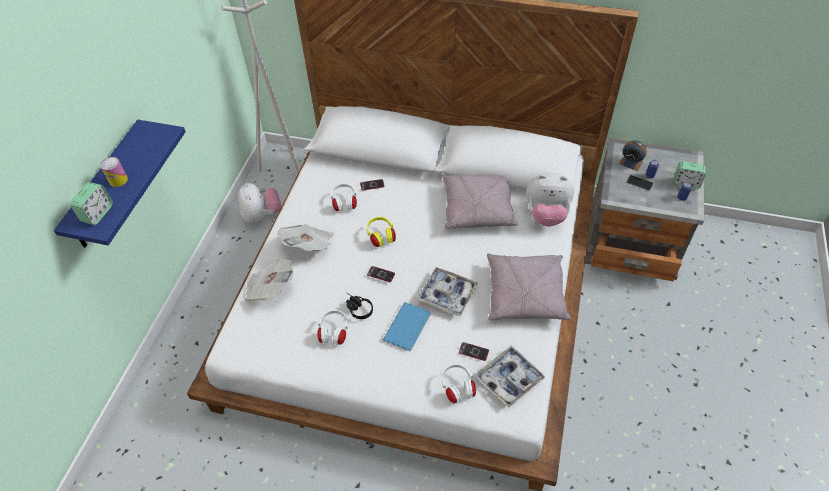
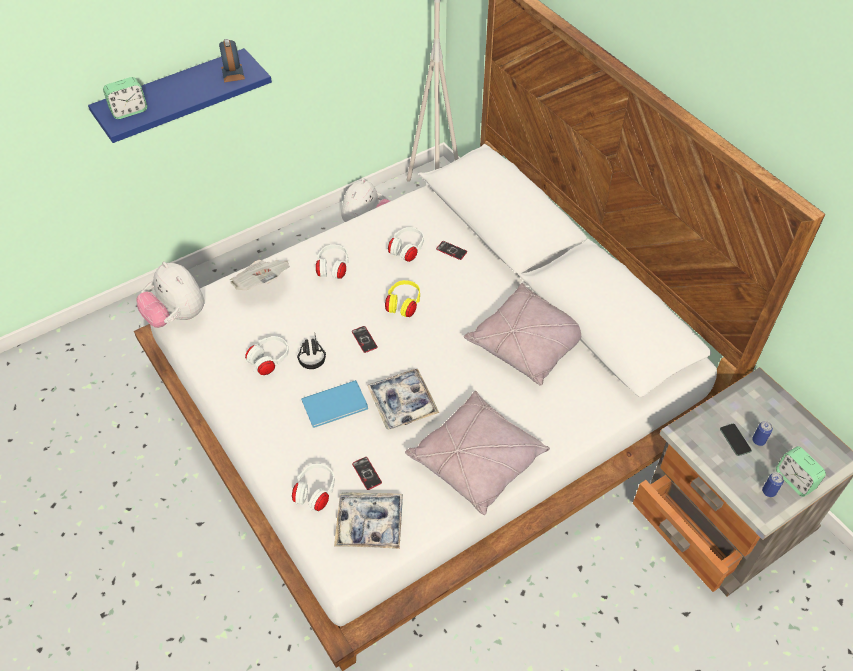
camera: 40 degrees right, 0 degrees up
can [100,157,128,187] -> none
newspaper [277,224,334,251] -> white headphones [316,244,349,279]
plush toy [526,172,574,226] -> plush toy moved to [136,262,205,328]
alarm clock [619,141,647,171] -> alarm clock moved to [219,39,245,82]

